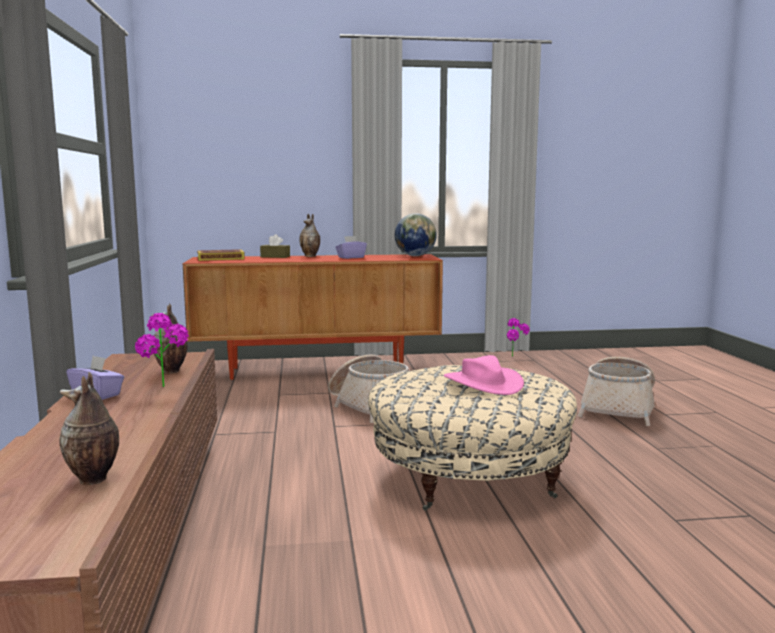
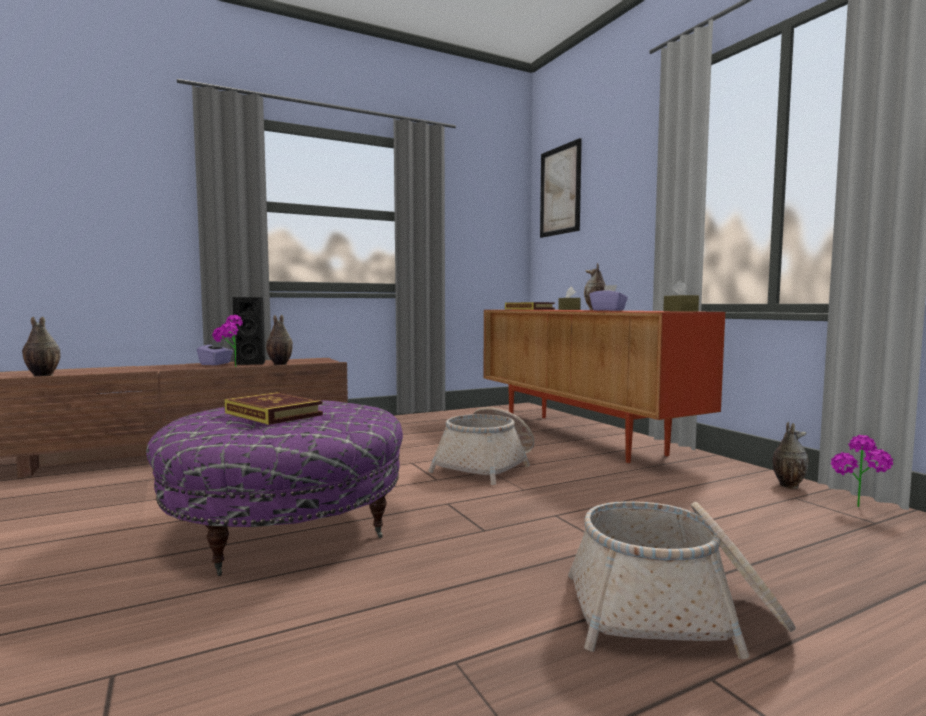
camera: 70 degrees right, 5 degrees down
beige ottoman [368,365,577,511] -> purple ottoman [146,400,403,576]
globe [395,213,437,256] -> brown tissue box [663,281,699,312]
pink hat [444,355,524,395] -> book [225,392,323,425]
none -> black speaker [233,297,265,365]
none -> picture [540,138,582,238]
none -> vase [772,422,809,489]

